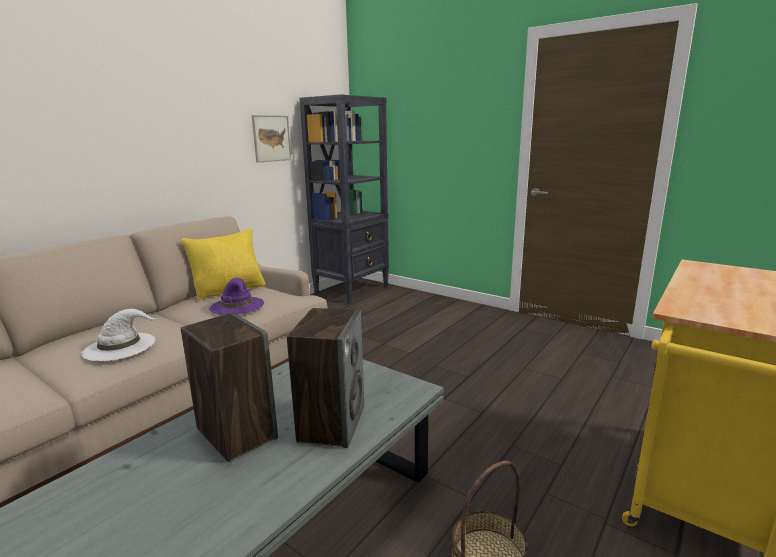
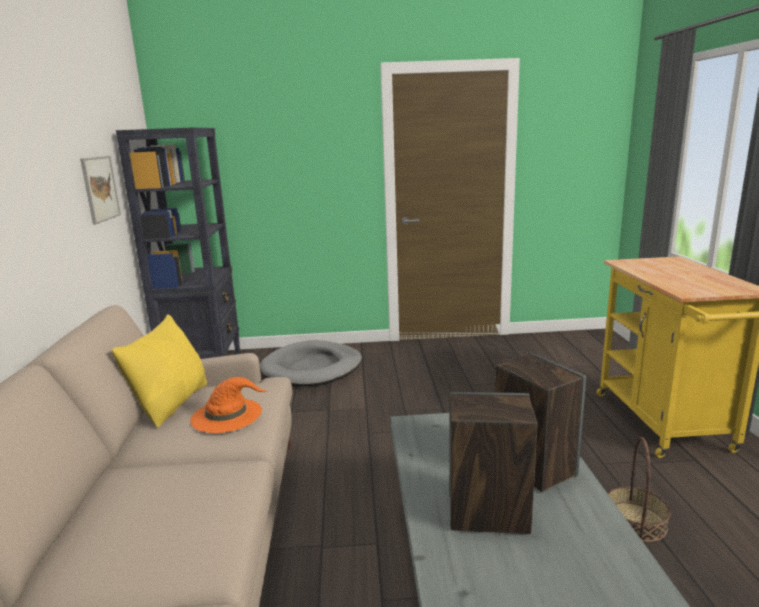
camera: 40 degrees left, 0 degrees up
white hat [82,309,158,361] -> none
purple hat [209,278,264,315] -> orange hat [190,377,267,433]
none -> grey dog bed [260,340,362,386]

